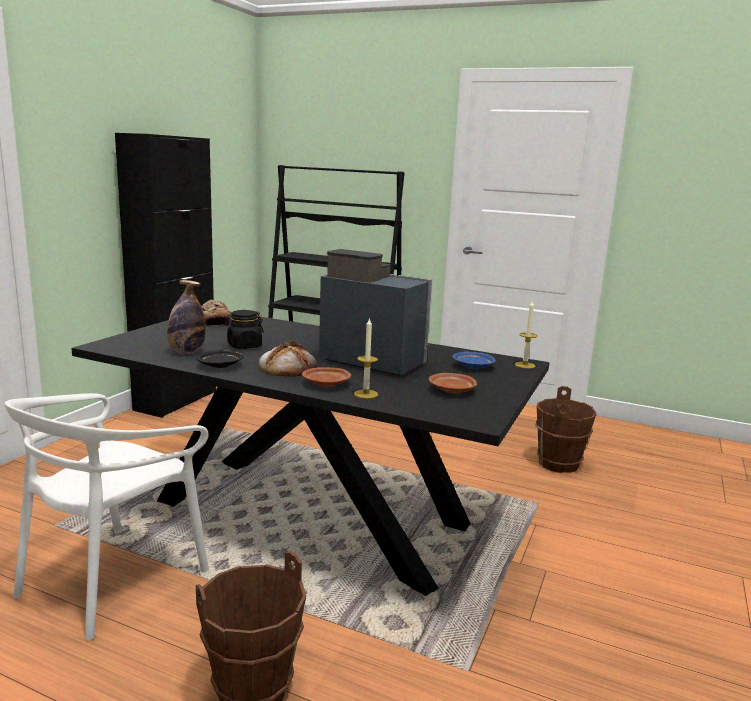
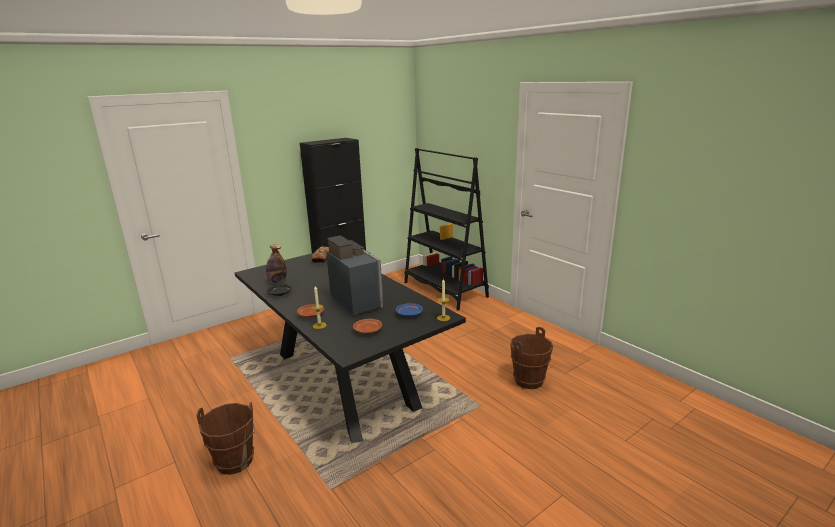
camera: 30 degrees right, 5 degrees up
white chair [5,393,209,640] -> none
black jar [224,310,264,349] -> none
bread [259,341,317,377] -> none

